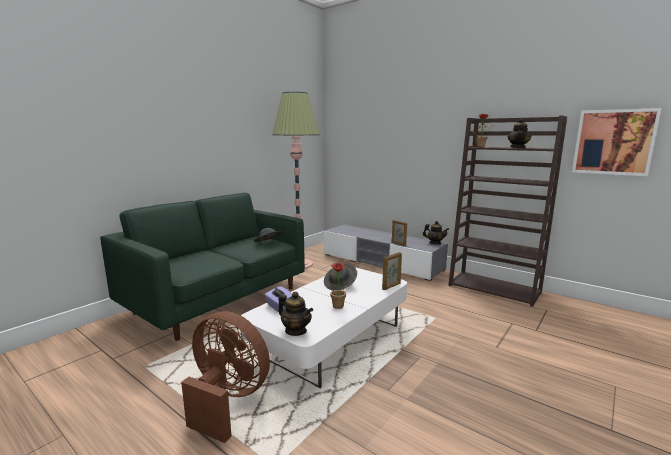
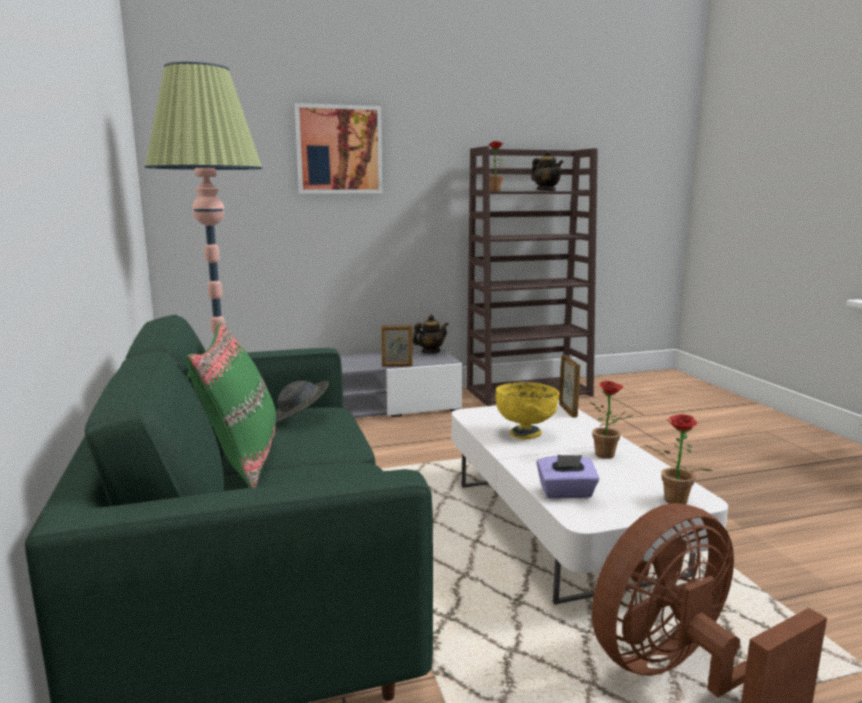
camera: 55 degrees left, 0 degrees up
teapot [278,291,313,336] -> potted plant [645,414,713,504]
grey hat [324,263,357,291] -> yellow bowl [495,382,560,439]
picture [572,108,662,176] -> picture moved to [295,103,383,194]
none -> green pillow [186,322,276,488]

